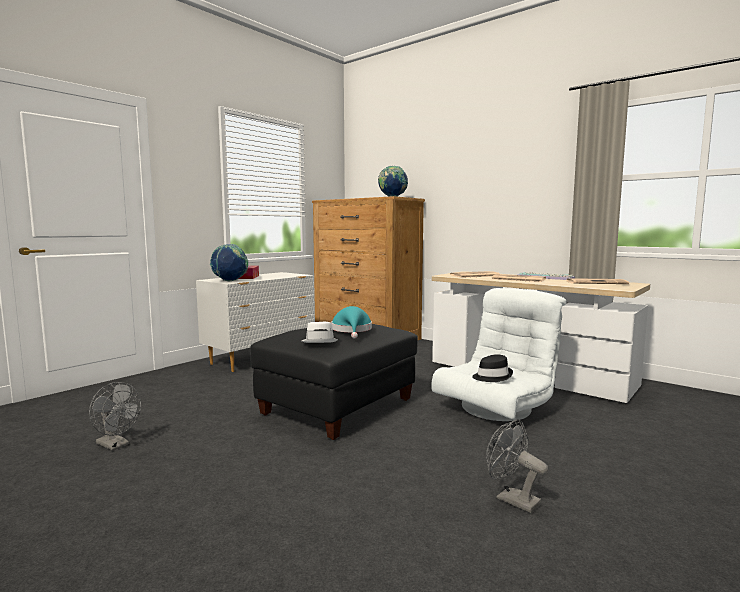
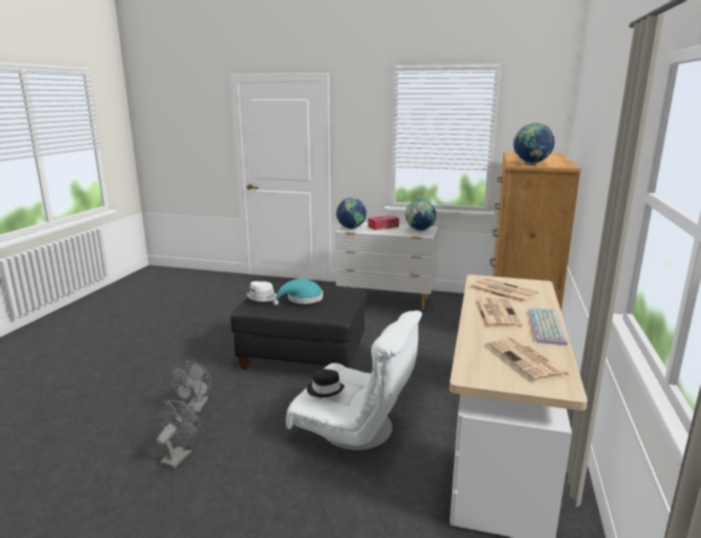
camera: 65 degrees right, 10 degrees up
grey fan [89,382,141,451] -> grey fan moved to [169,361,211,413]
none -> globe [405,199,436,231]

